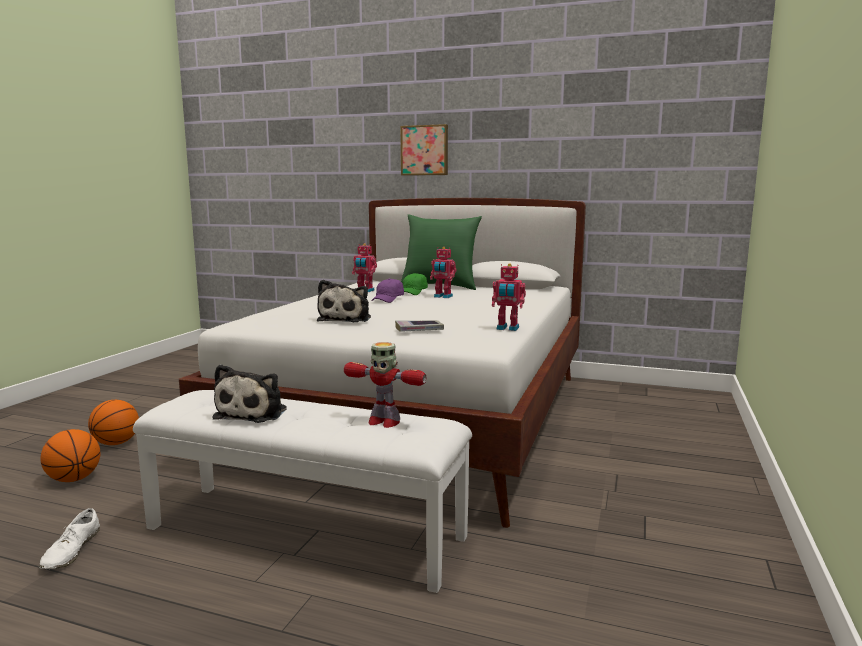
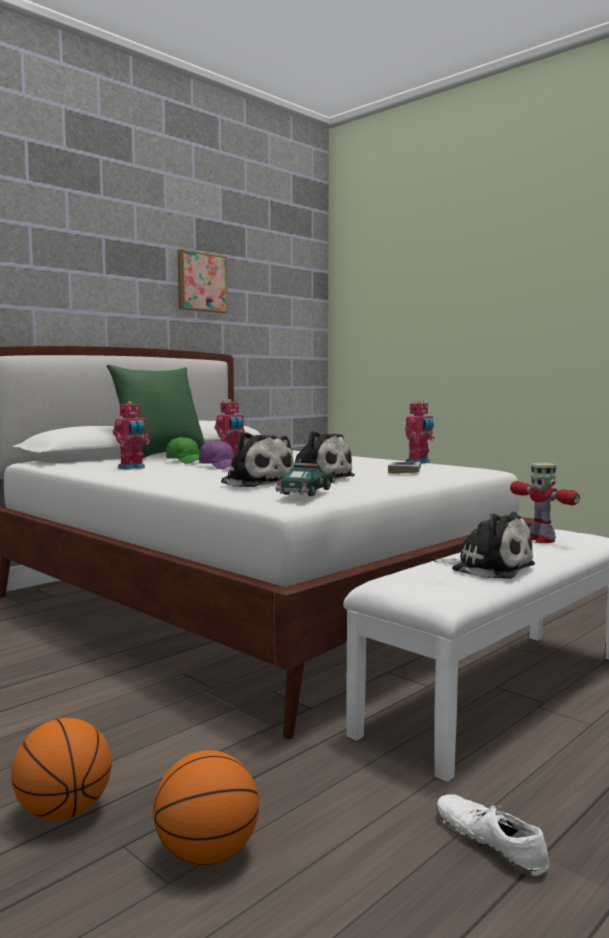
camera: 65 degrees left, 5 degrees down
white shoe [39,508,100,569] -> white shoe turned 150 degrees counterclockwise [436,794,549,876]
toy robot [344,342,426,428] -> toy robot turned 105 degrees clockwise [510,463,580,543]
picture [400,124,448,176] -> picture moved to [178,249,228,313]
none -> plush toy [221,431,294,487]
none -> toy car [275,463,335,496]

